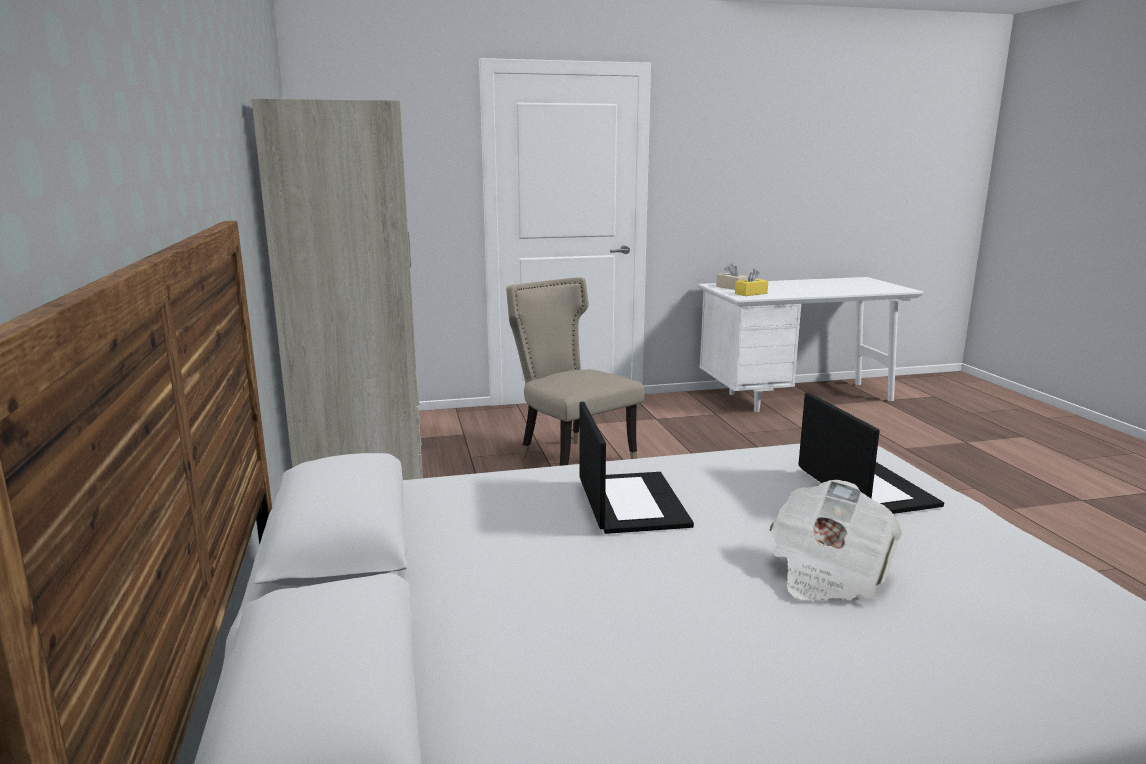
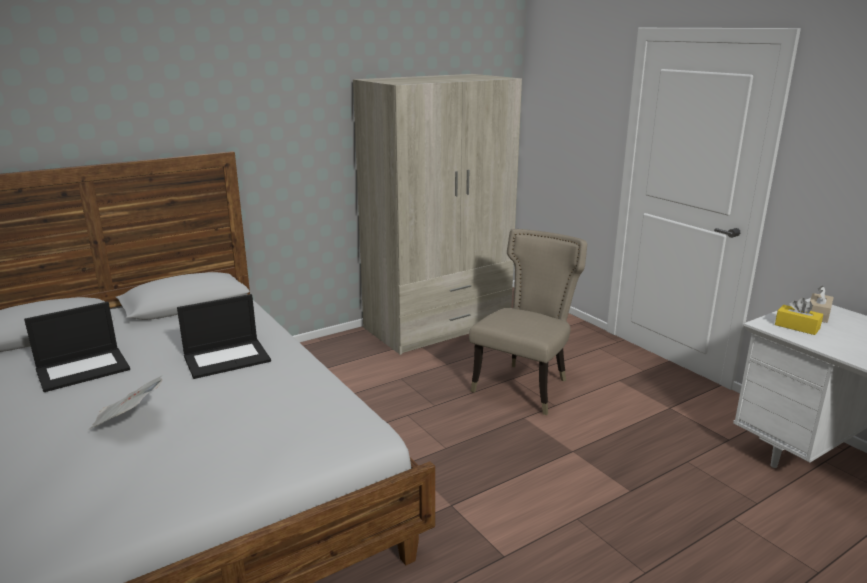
camera: 70 degrees right, 5 degrees up
laptop [798,392,944,514] -> laptop moved to [24,302,130,392]

